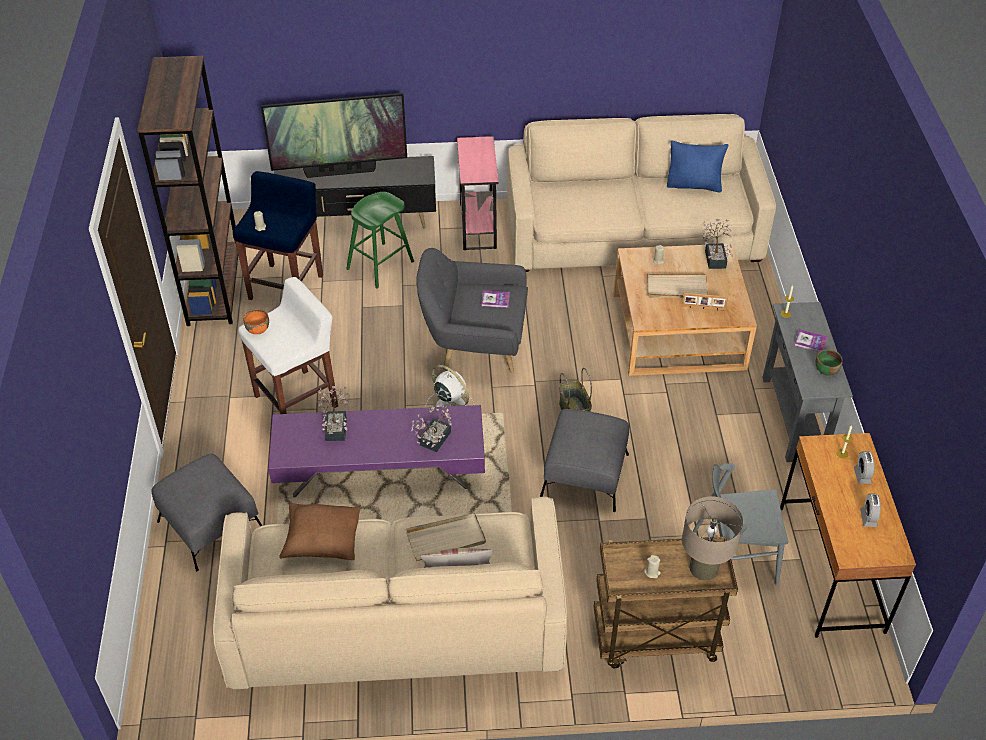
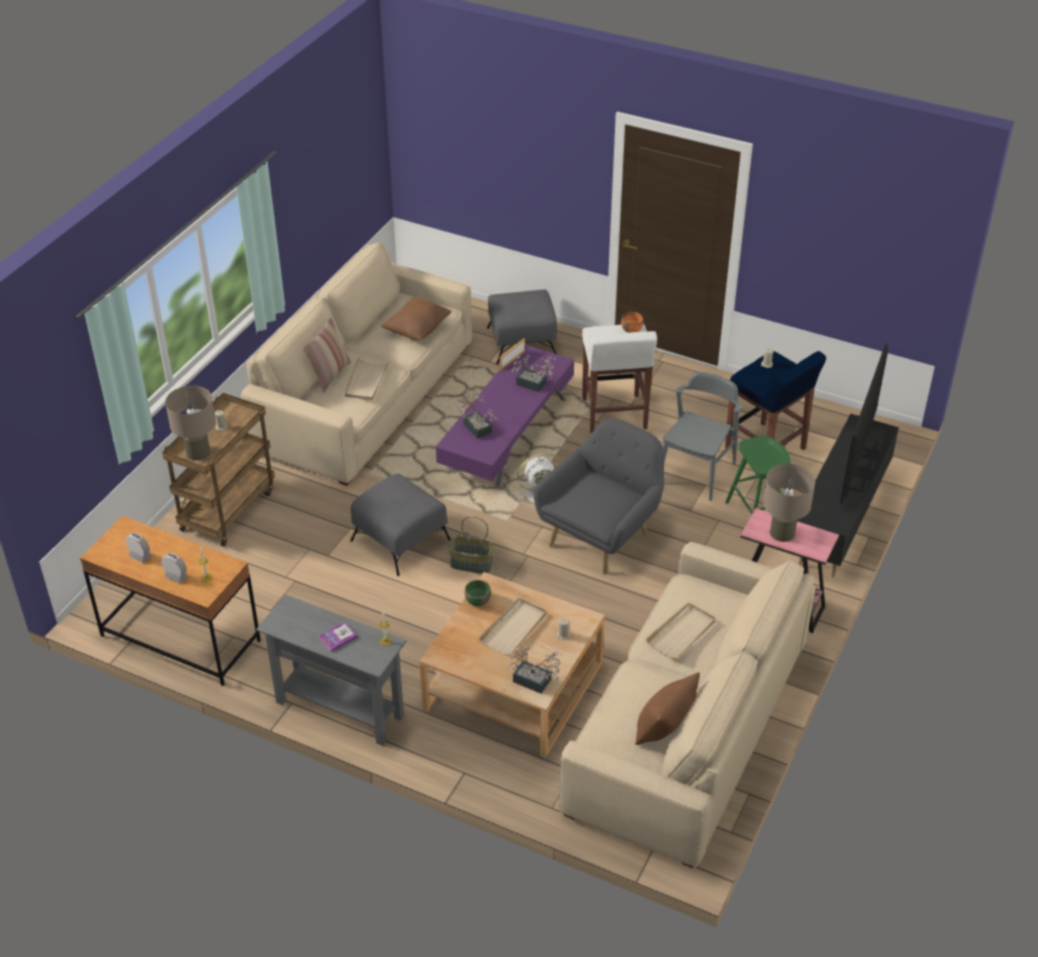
camera: 120 degrees right, 5 degrees down
brown bookcase [137,56,238,326] -> none
book [481,291,510,308] -> none
blue pillow [667,141,728,193] -> brown pillow [635,672,700,745]
picture frame [682,293,728,311] -> picture frame moved to [499,338,525,371]
grey chair [693,463,789,585] -> grey chair moved to [663,372,741,501]
green bowl [816,349,843,376] -> green bowl moved to [465,580,491,606]
none -> beige tray [646,603,716,659]
none -> beige table lamp [763,464,815,542]

